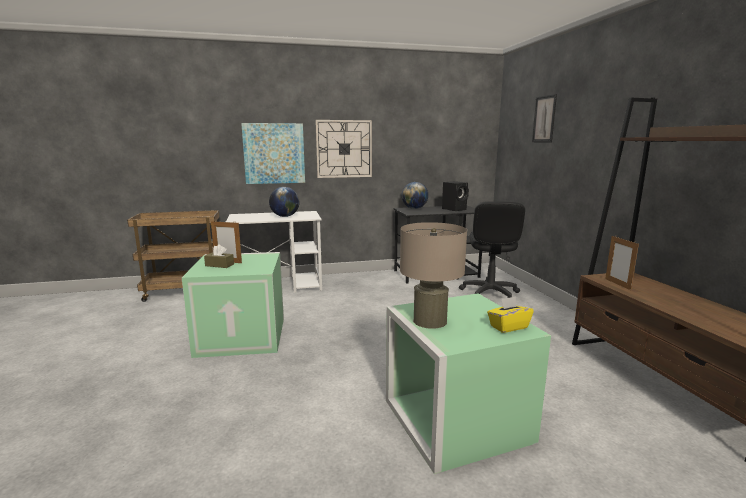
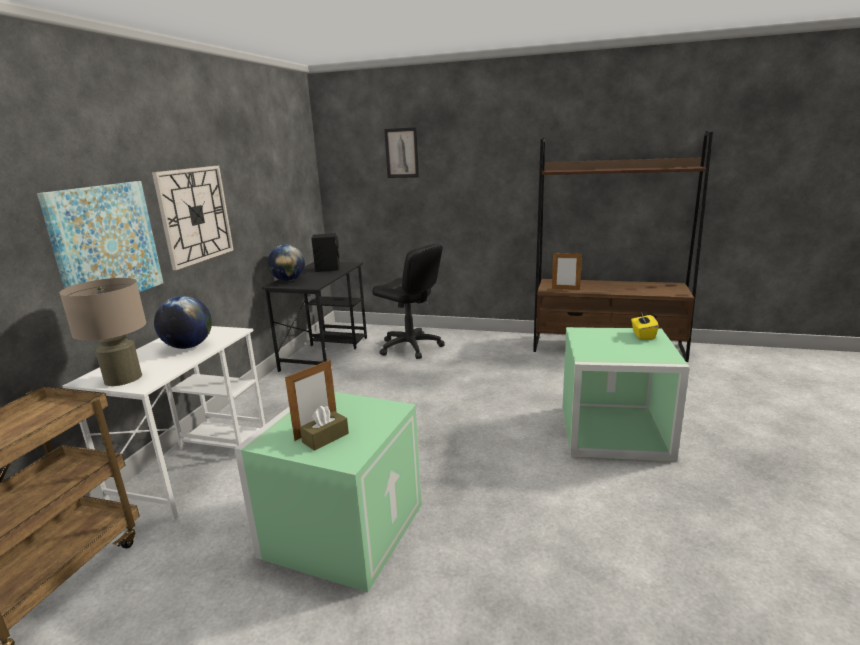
camera: 60 degrees left, 5 degrees up
beige table lamp [400,222,467,329] -> beige table lamp moved to [59,278,146,386]

